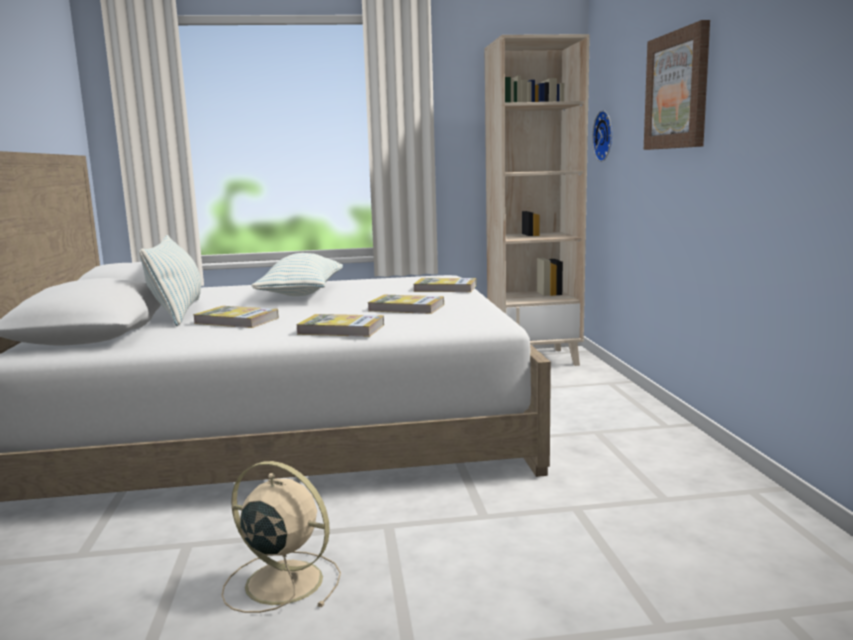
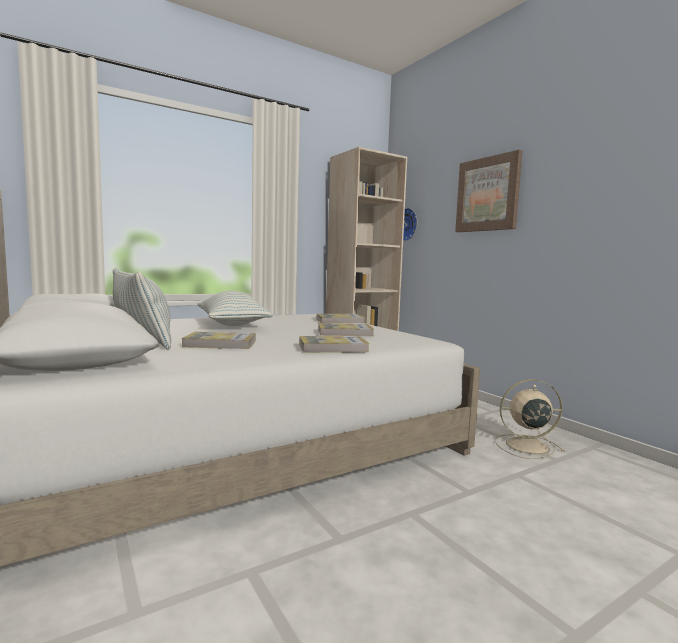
camera: 25 degrees left, 5 degrees down
beige fan [222,461,341,613] -> beige fan moved to [495,379,565,459]

